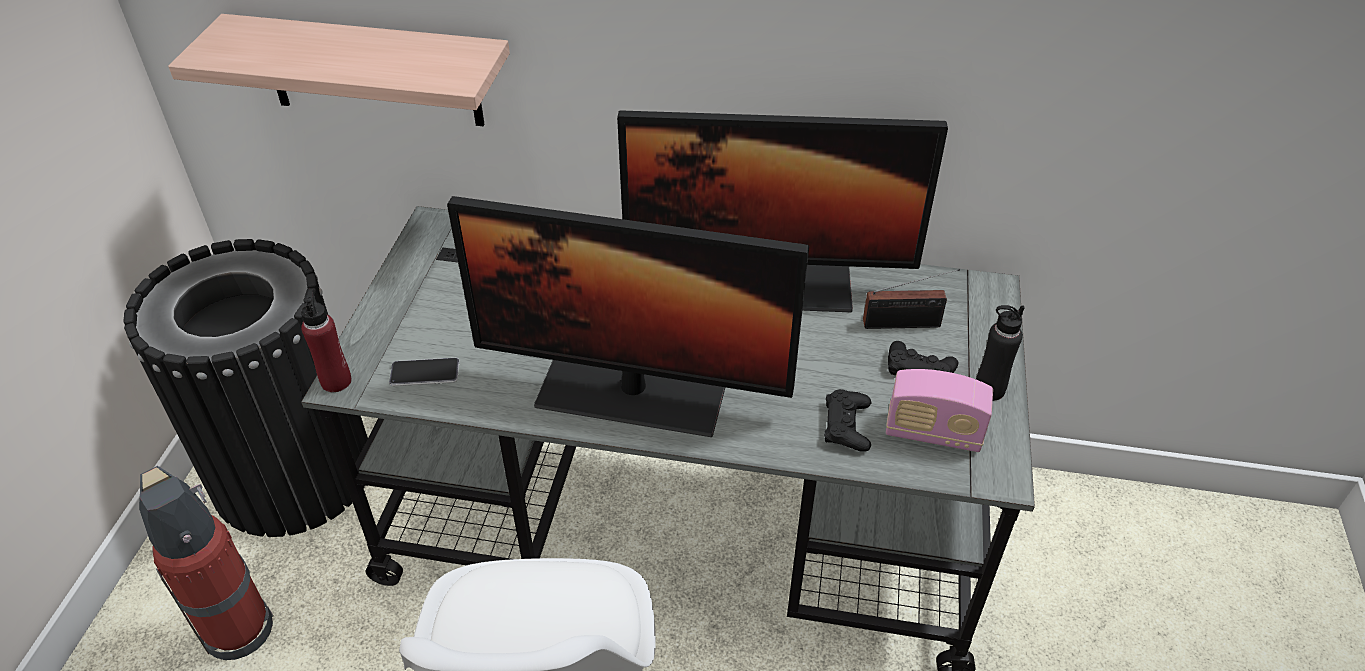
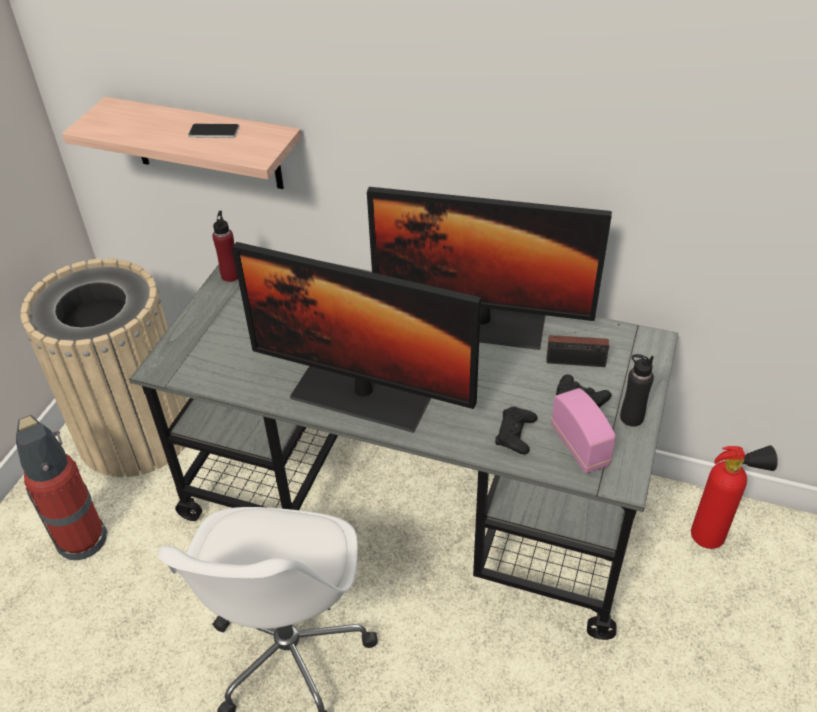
camera: 10 degrees right, 0 degrees up
black trash can [123,239,368,537] -> beige trash can [20,258,189,477]
red bottle [301,289,352,392] -> red bottle moved to [212,211,238,282]
phone [389,358,459,386] -> phone moved to [188,123,239,138]
radio [886,369,993,452] -> radio turned 135 degrees counterclockwise [551,388,616,473]
none -> fire extinguisher [691,445,778,549]

